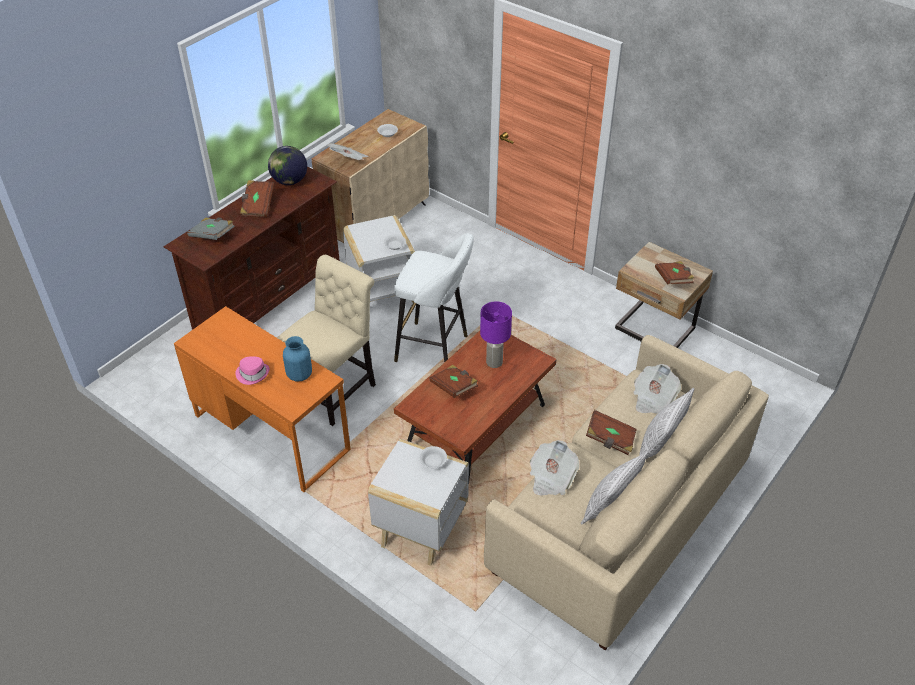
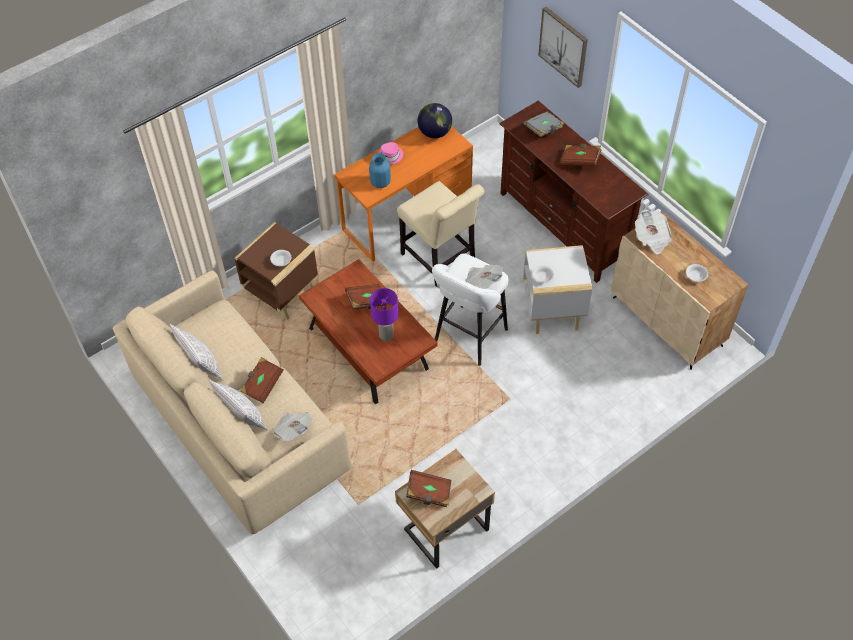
camera: 105 degrees right, 10 degrees up
globe [268,146,307,185] -> globe moved to [418,103,452,138]
white side table [368,439,469,566] -> brown side table [234,222,318,321]
newspaper [530,440,580,495] -> newspaper moved to [465,264,504,289]
none -> picture [538,7,588,88]

